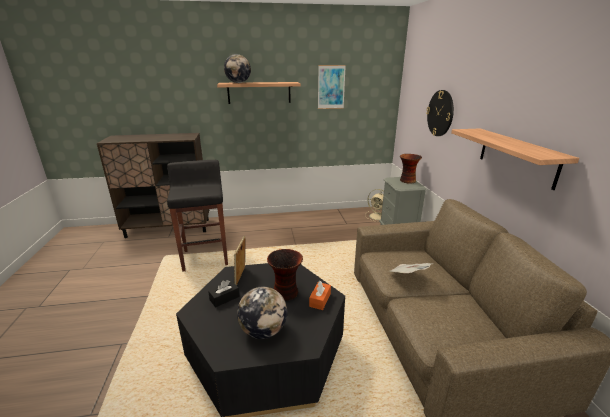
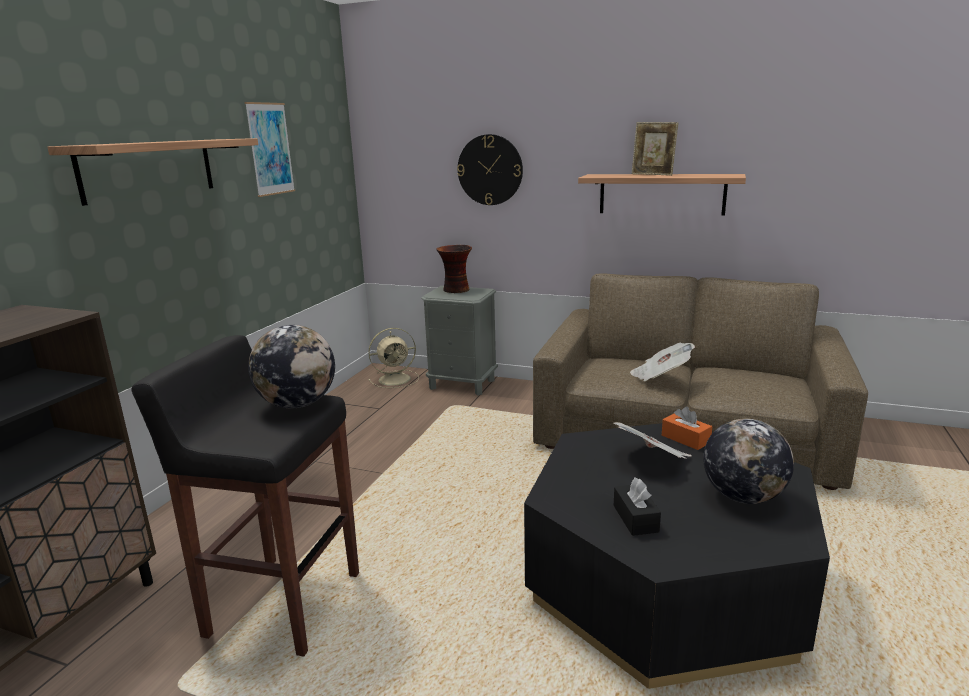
camera: 60 degrees left, 5 degrees down
globe [224,54,251,83] -> globe moved to [248,325,335,408]
picture frame [234,236,245,285] -> picture frame moved to [632,122,678,176]
vase [267,249,303,301] -> newspaper [613,422,692,459]

